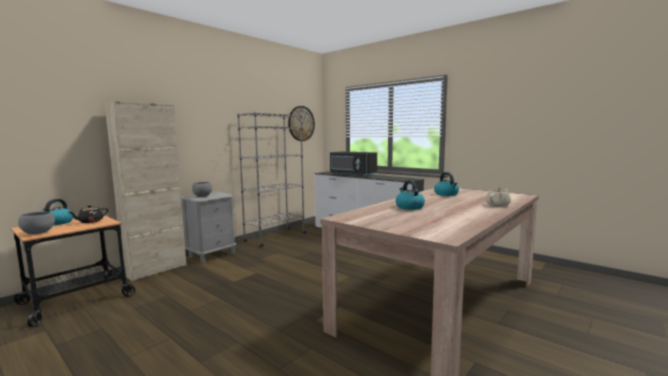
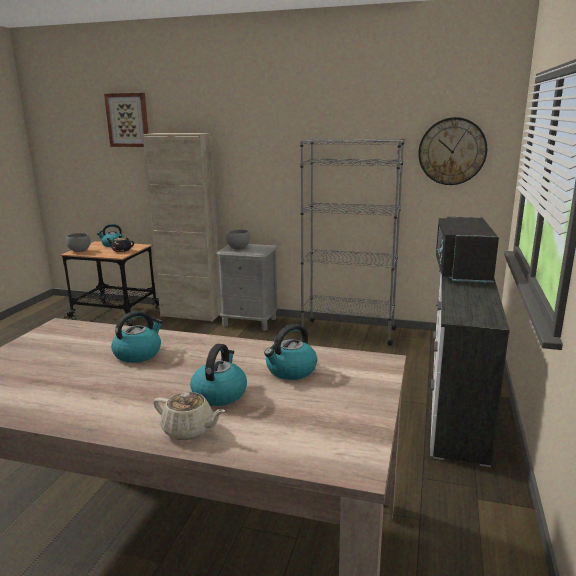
camera: 65 degrees right, 10 degrees up
none -> picture [104,93,149,147]
none -> kettle [190,344,247,406]

